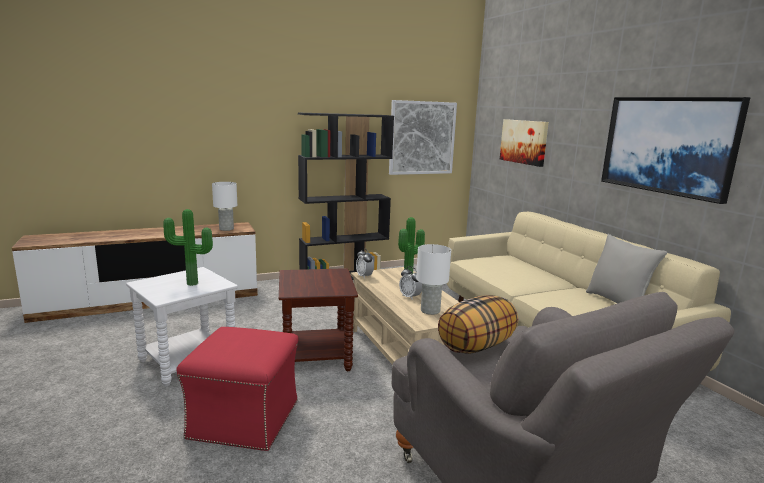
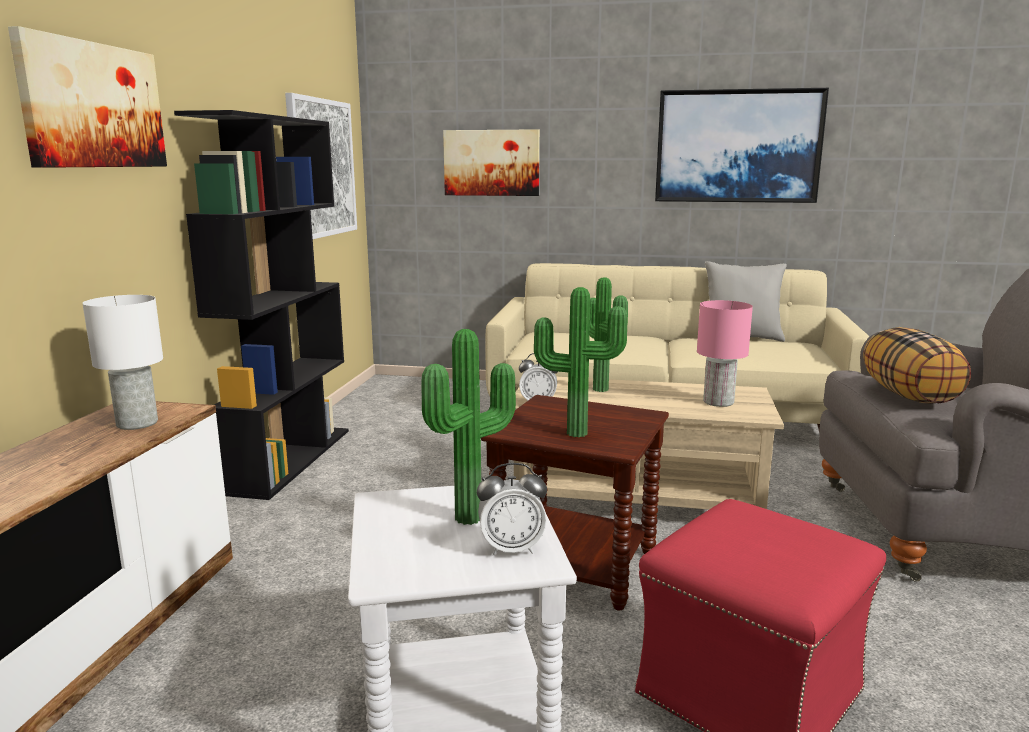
camera: 55 degrees left, 0 degrees up
alarm clock [399,266,422,299] -> alarm clock moved to [477,463,547,556]
white table lamp [416,244,451,315] -> pink table lamp [697,300,753,407]
none -> picture [8,26,167,168]
none -> potted plant [534,287,627,437]

